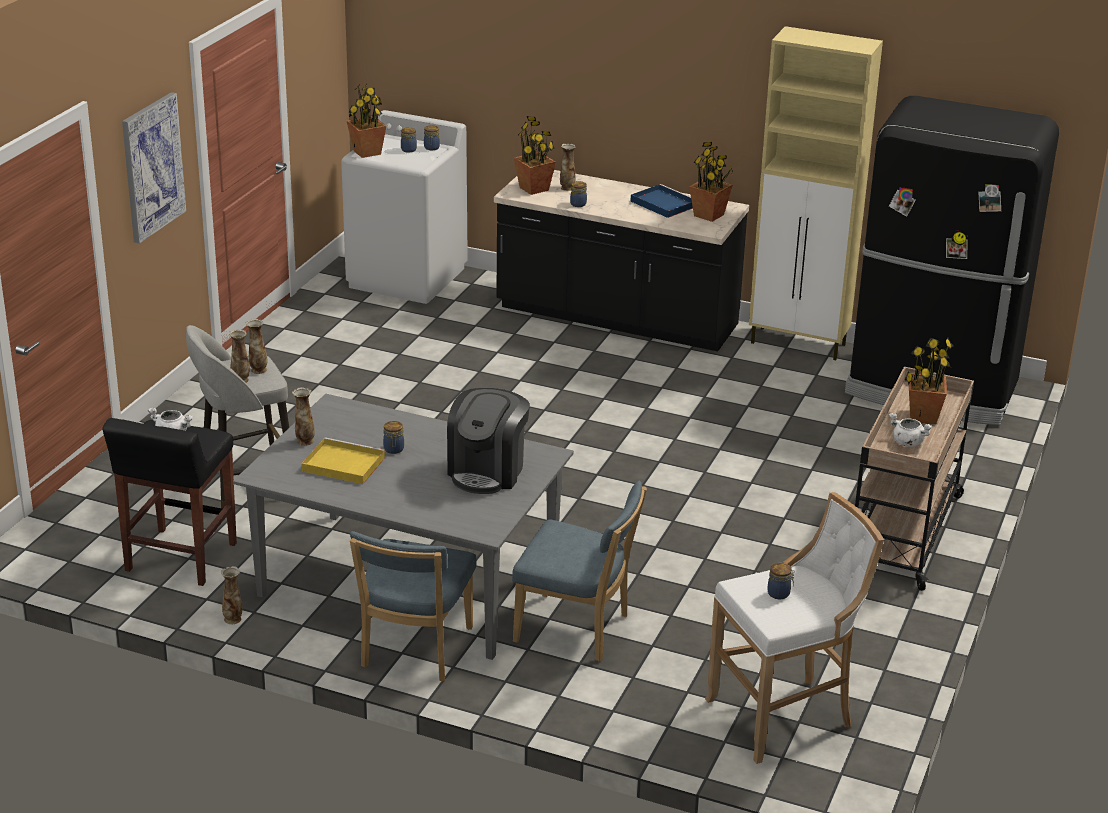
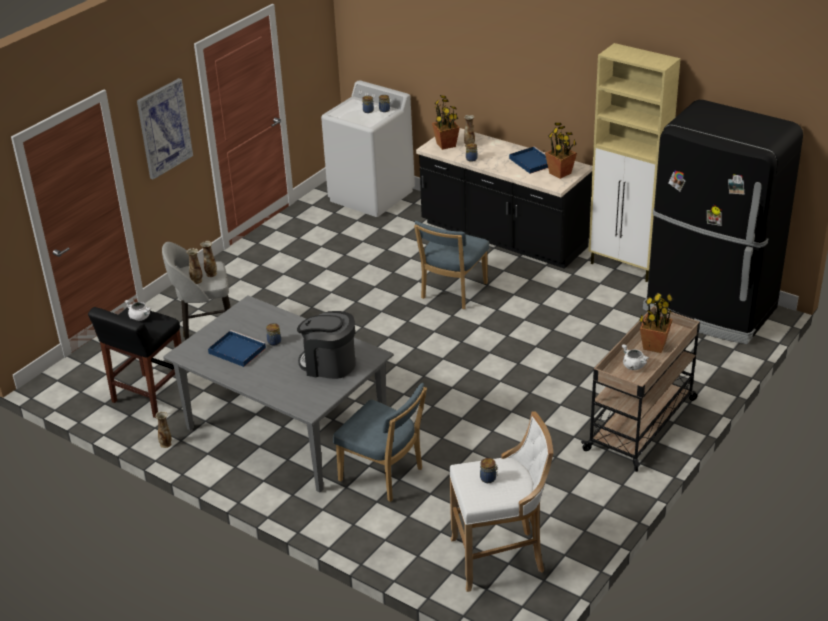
camera: 15 degrees right, 5 degrees up
vase [292,387,315,446] -> none
yellow tray [301,437,386,484] -> blue tray [208,330,266,367]
potted plant [347,83,386,158] -> none
blue chair [350,531,476,681] -> blue chair moved to [414,221,489,309]
coffee machine [447,388,530,494] -> coffee machine turned 75 degrees clockwise [297,311,356,379]

